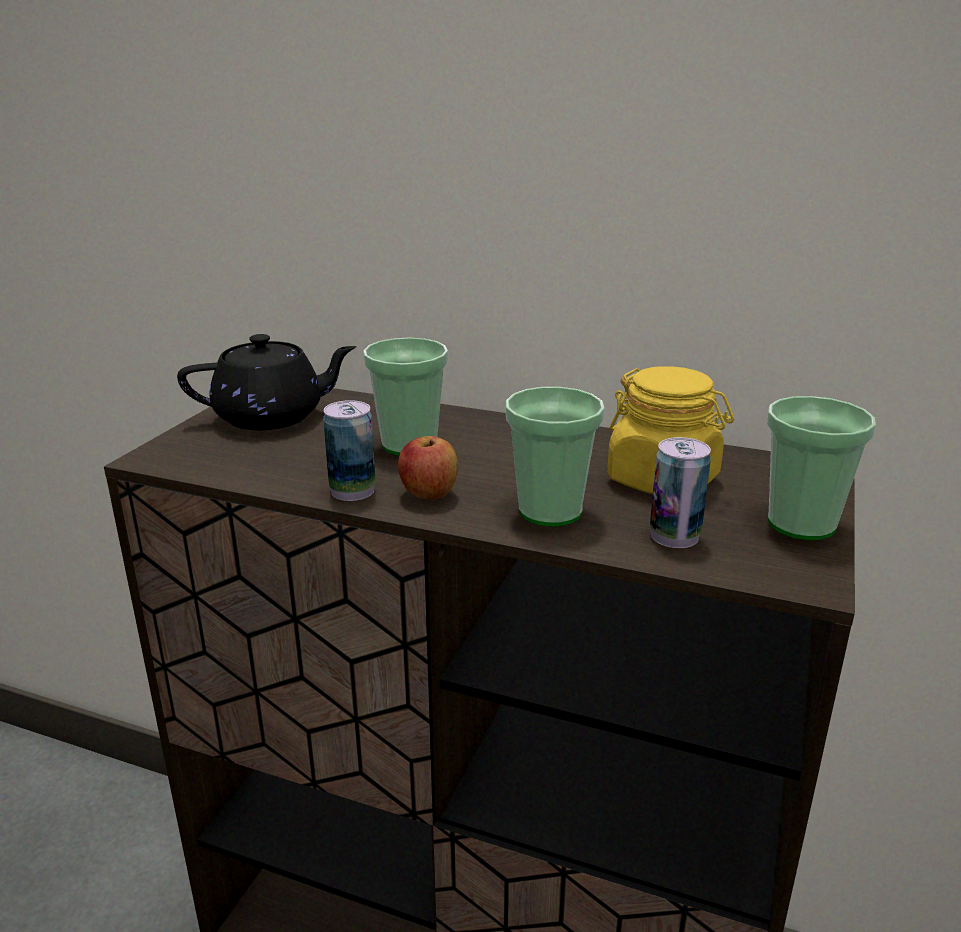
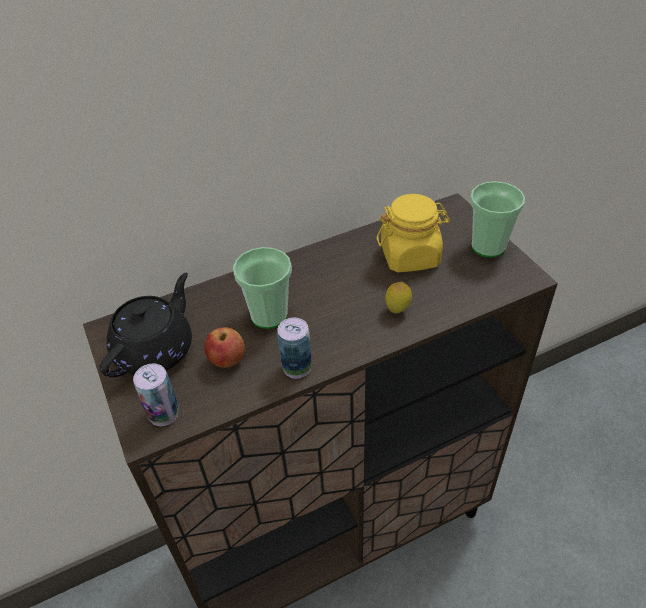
camera: 45 degrees left, 20 degrees up
apple [398,436,458,499] -> apple moved to [204,327,245,368]
cup [506,387,605,526] -> lemon [385,282,412,313]
can [650,437,711,548] -> can moved to [133,364,179,426]

